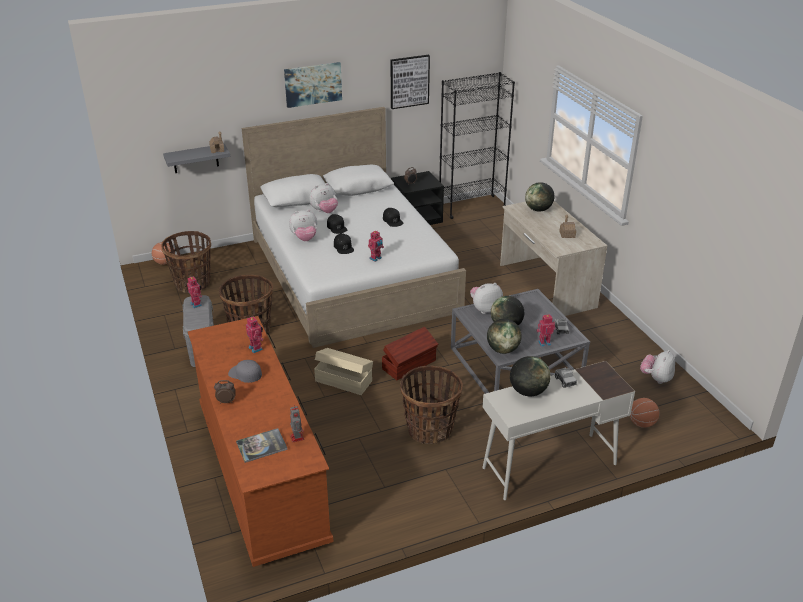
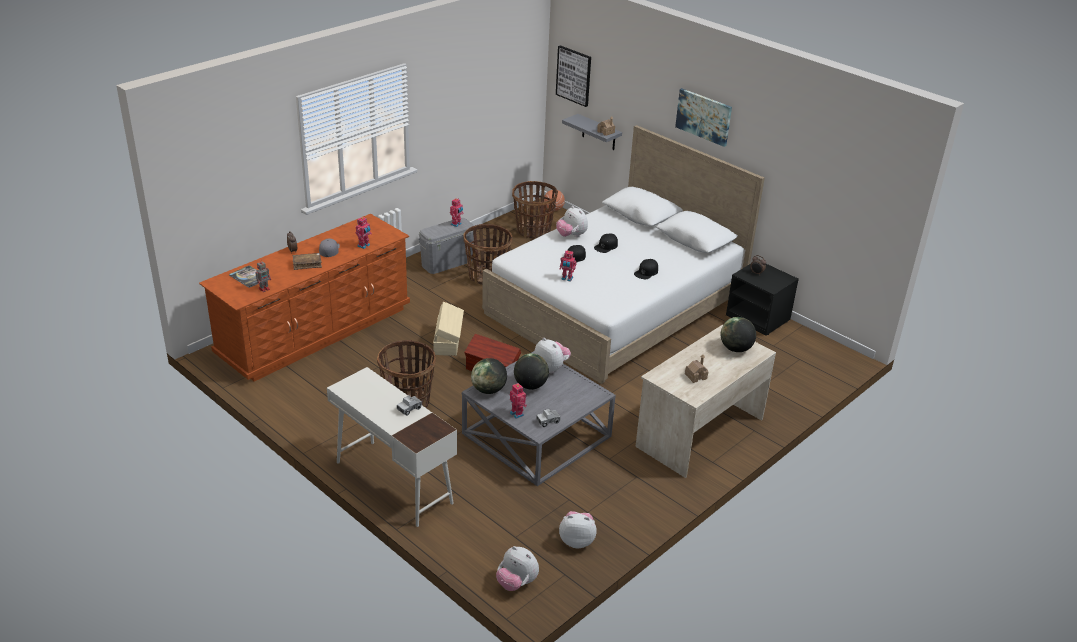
camera: 65 degrees right, 0 degrees up
plush toy [309,183,338,213] -> plush toy moved to [496,546,539,591]
picture [391,55,430,109] -> picture moved to [556,45,591,107]
black bookcase [439,72,515,219] -> none
globe [510,356,551,396] -> none
basketball [630,398,659,428] -> none
none -> brown book [293,253,322,270]

